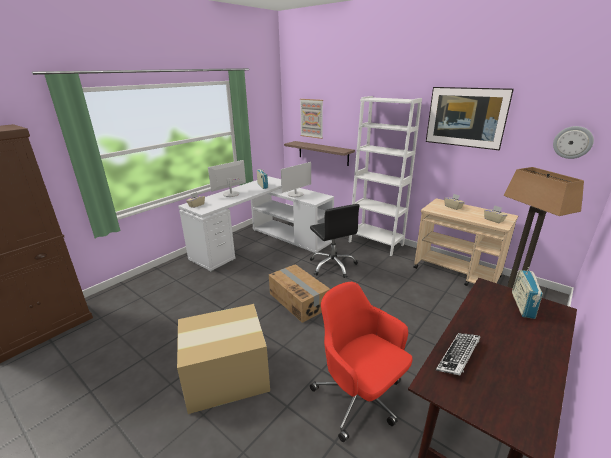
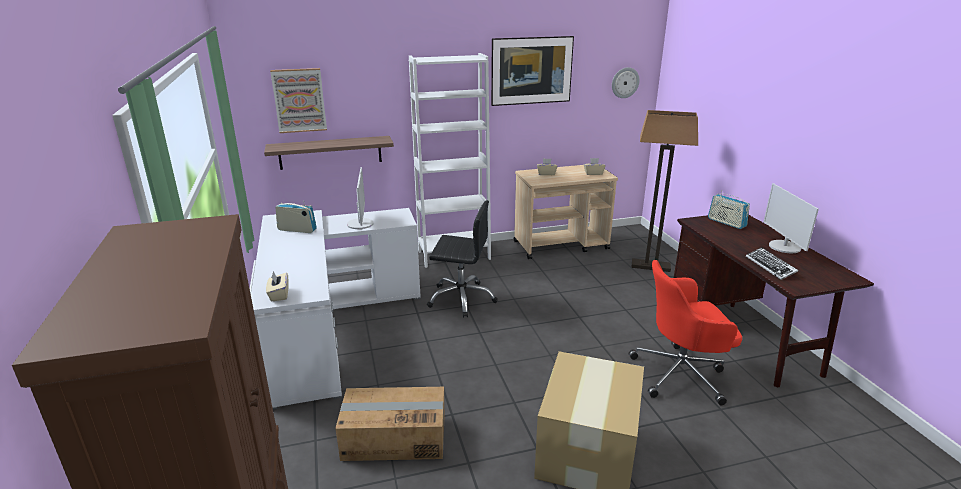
camera: 55 degrees left, 0 degrees up
monitor [208,160,246,197] -> monitor moved to [764,183,819,253]
cardboard box [269,264,330,323] -> cardboard box moved to [335,387,444,461]

